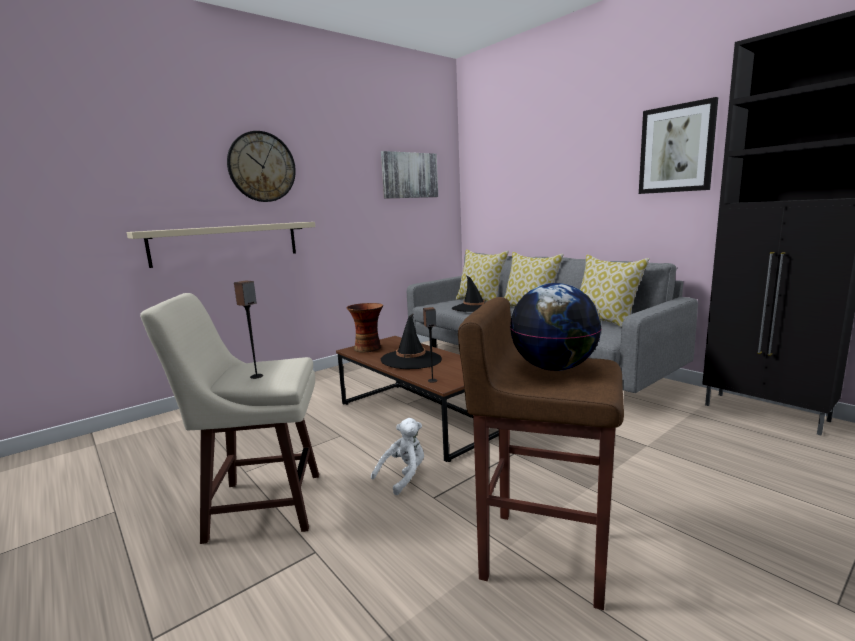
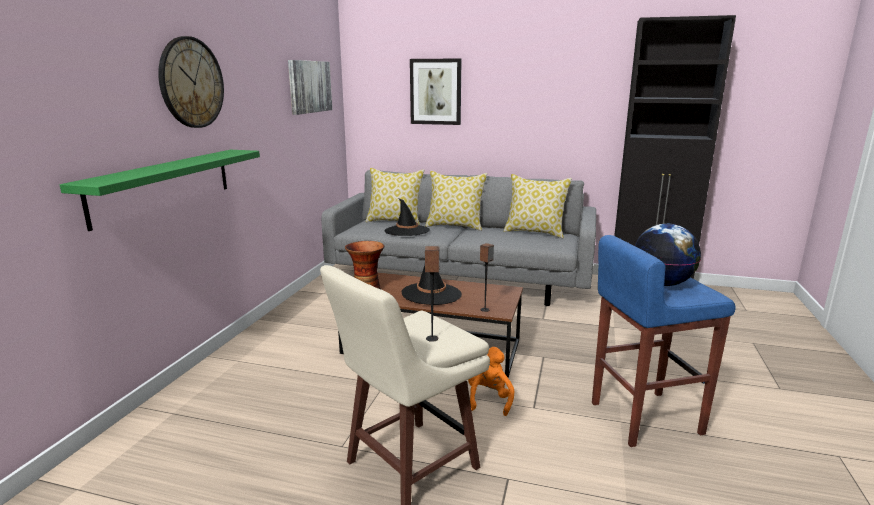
camera: 35 degrees left, 5 degrees up
beige shelf [127,222,315,268] -> green shelf [60,150,260,231]
white plush toy [371,418,424,495] -> orange plush toy [468,347,514,416]
brown stool [458,297,624,610] -> blue stool [592,235,736,447]
picture [639,97,718,194] -> picture moved to [410,58,462,125]

